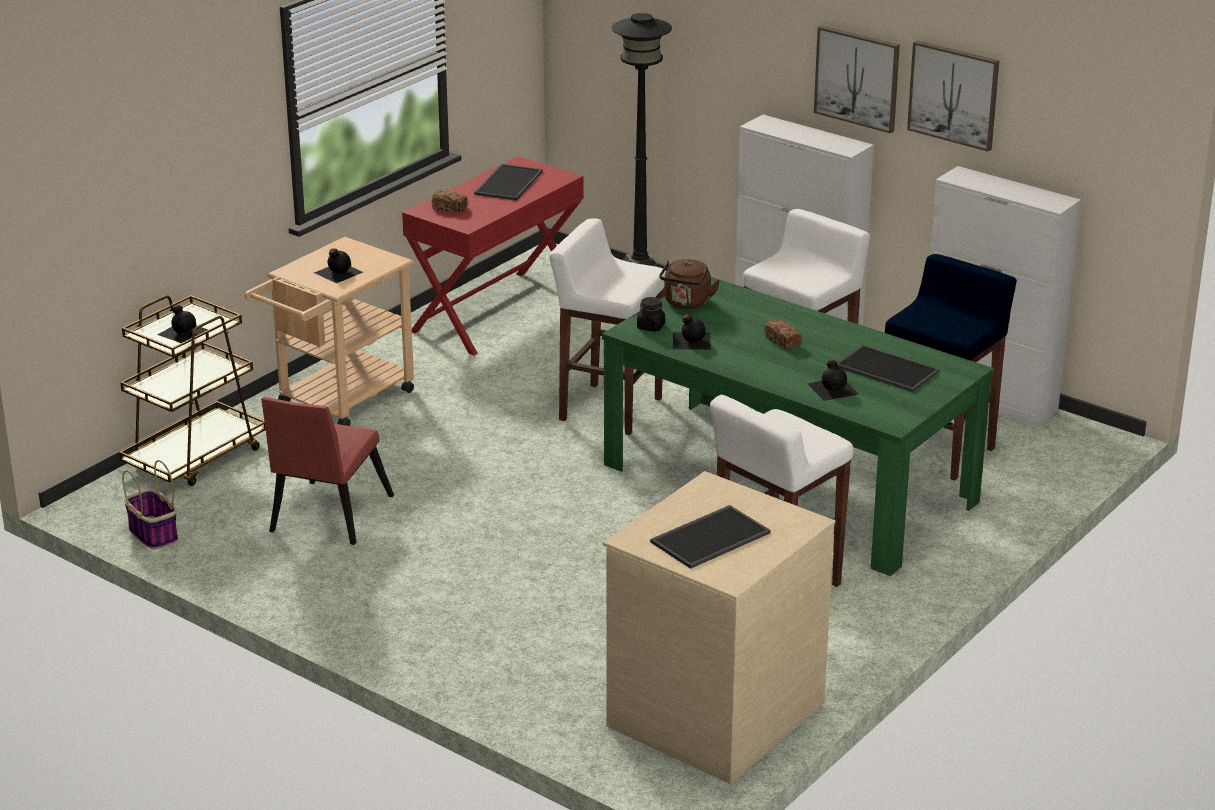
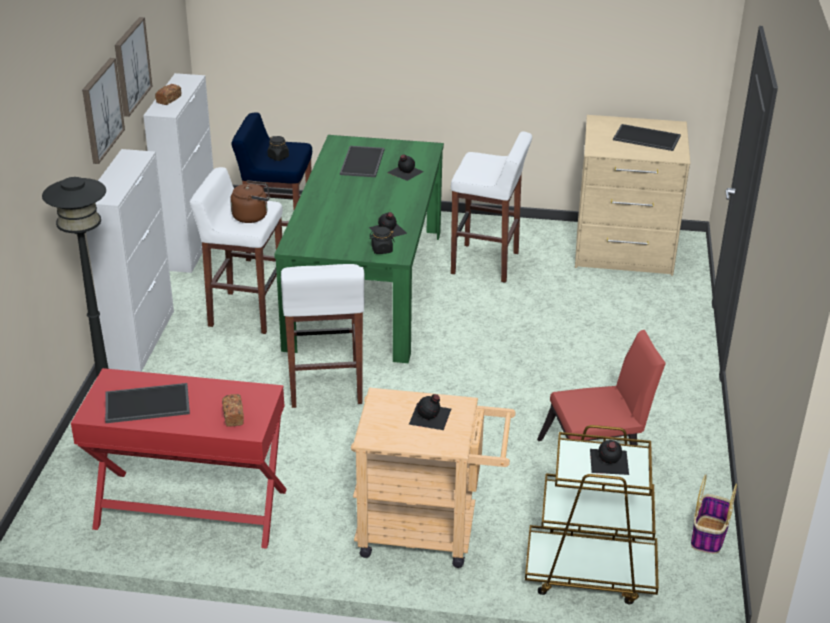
camera: 120 degrees left, 5 degrees up
brown kettle [659,259,720,309] -> brown kettle moved to [230,180,270,223]
bread [764,319,801,350] -> bread moved to [155,84,182,105]
none -> black jar [268,136,289,161]

